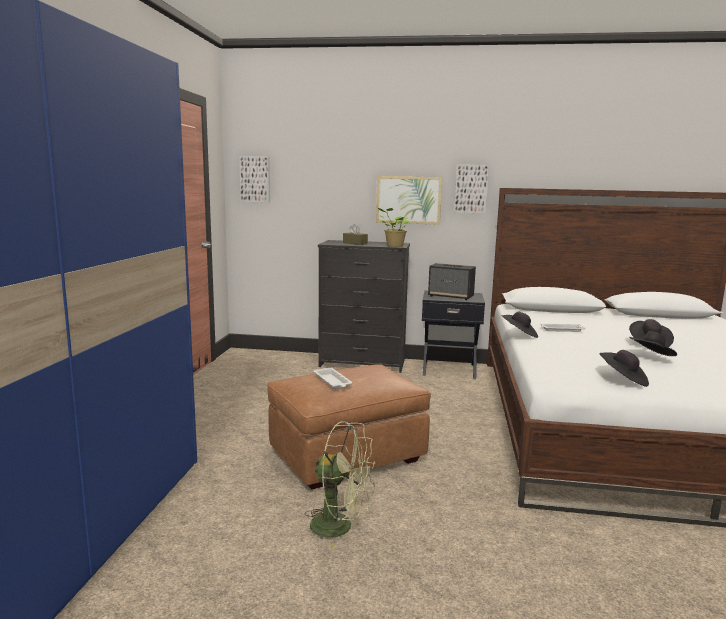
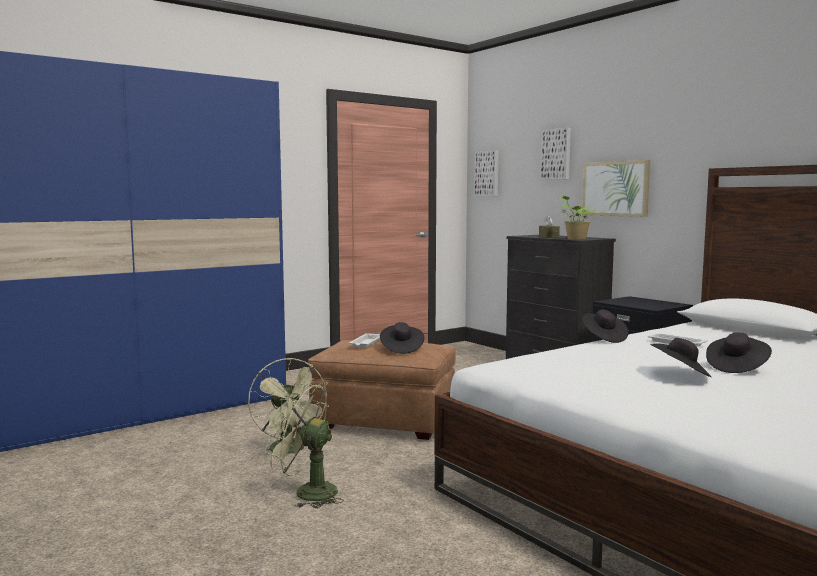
camera: 45 degrees right, 5 degrees down
speaker [428,263,476,300] -> none
picture [454,164,489,213] -> picture moved to [541,128,571,180]
black hat [600,350,649,387] -> black hat moved to [380,322,424,354]
none -> green fan [265,383,344,508]

